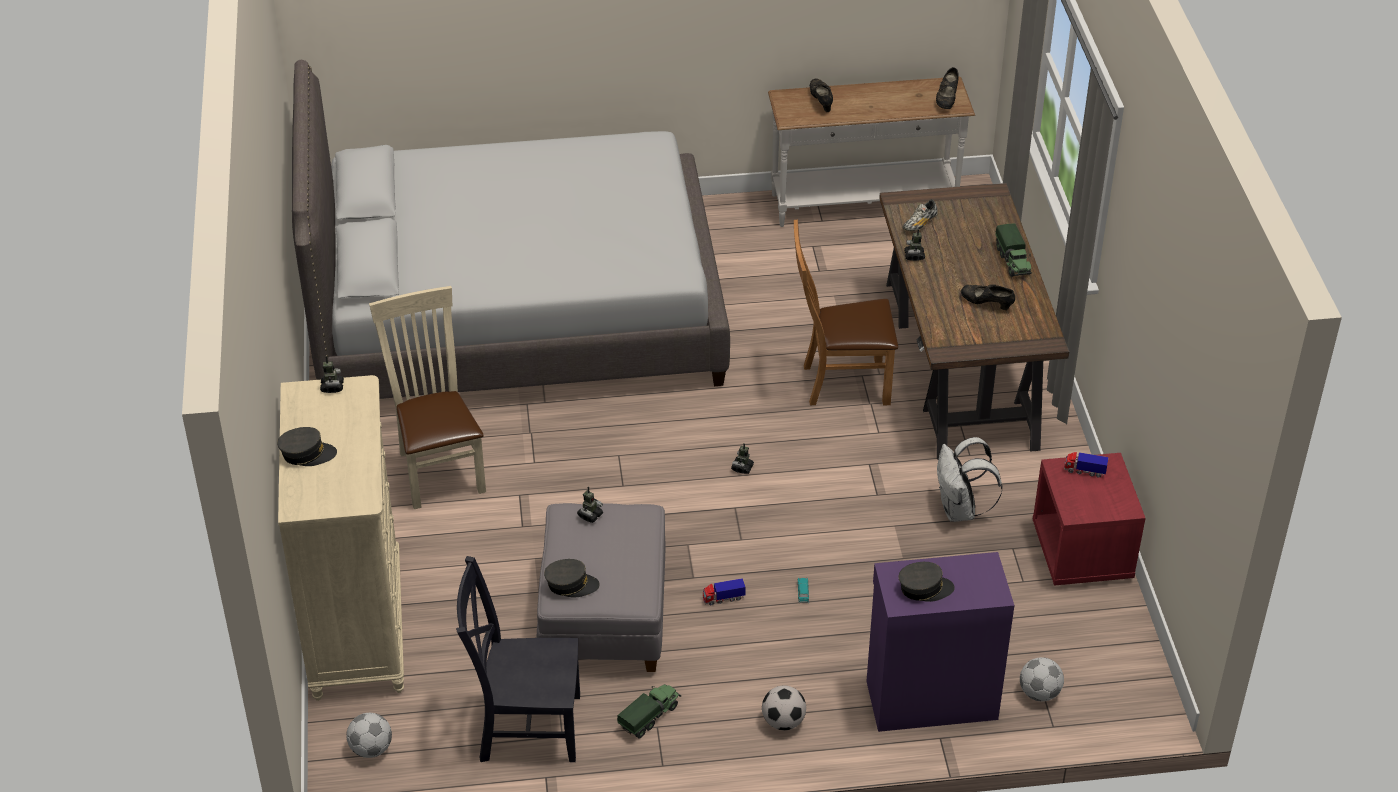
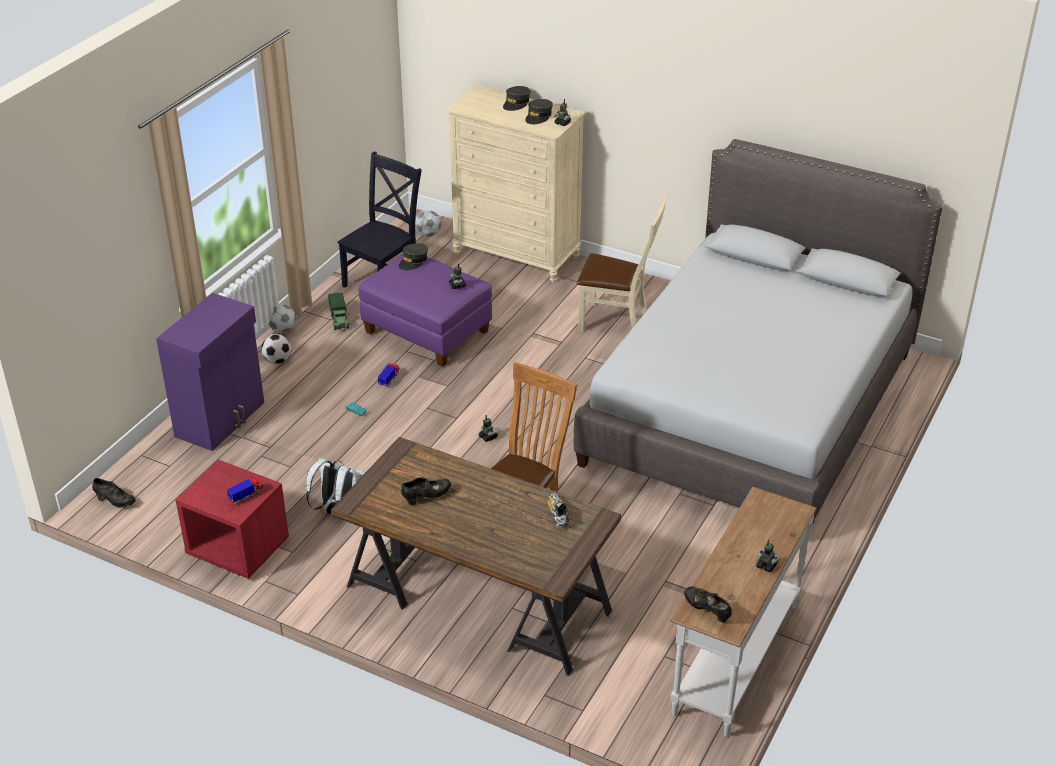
camera: 125 degrees right, 5 degrees down
grey ottoman [537,503,665,672] -> purple ottoman [358,255,492,367]
black shoe [810,79,833,112] -> black shoe moved to [92,478,136,507]
grey cap [899,562,955,602] -> grey cap moved to [525,99,553,124]
toy robot [904,229,925,261] -> toy robot moved to [756,540,780,572]
toy truck [995,223,1032,277] -> none
football [1020,657,1064,701] -> football moved to [268,304,296,333]

